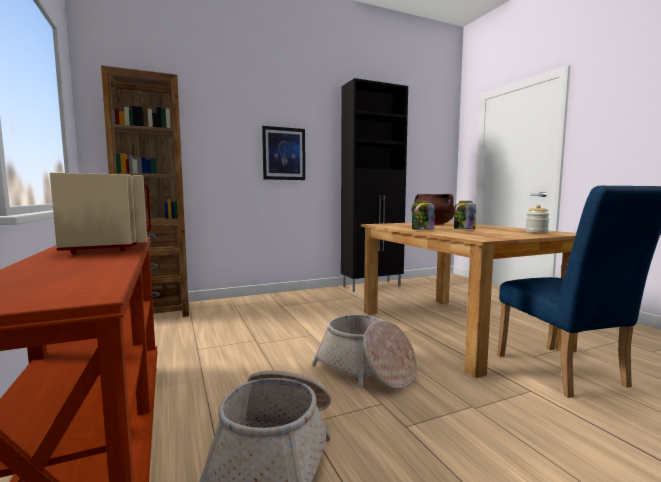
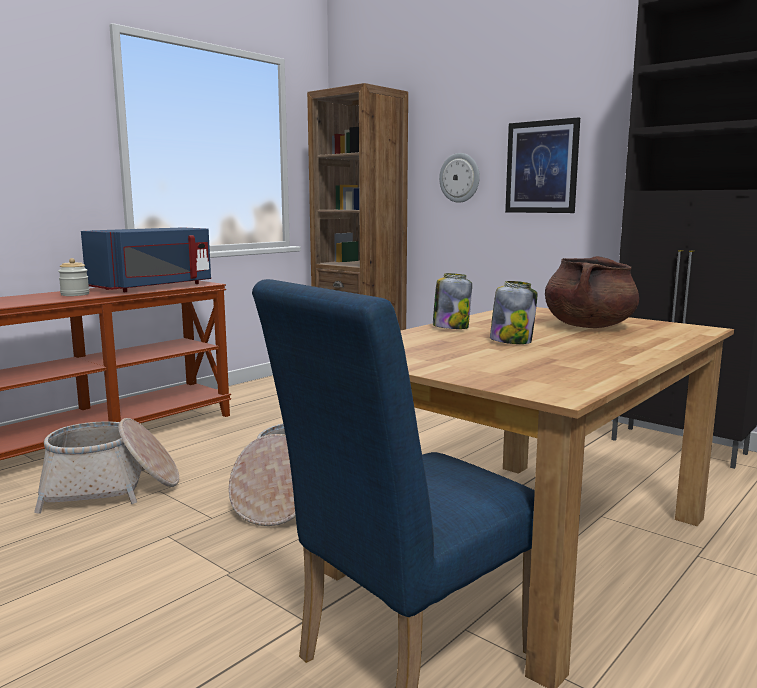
camera: 65 degrees right, 5 degrees up
beige microwave [50,173,151,254] -> blue microwave [81,227,211,292]
jar [525,205,549,233] -> jar moved to [58,258,89,296]
none -> wall clock [439,153,480,203]

